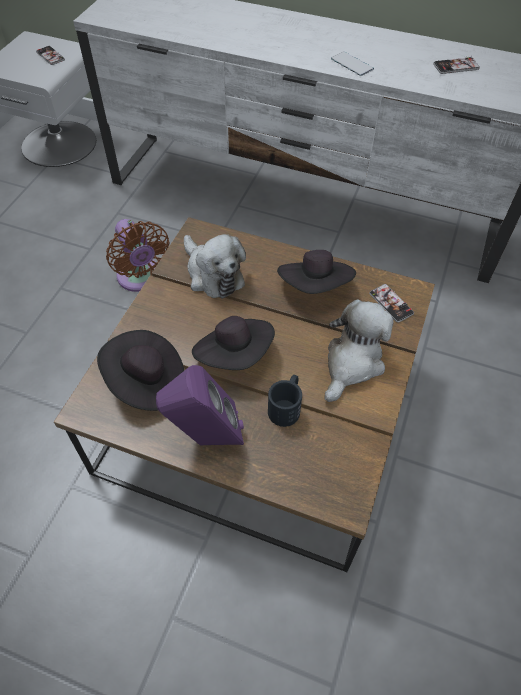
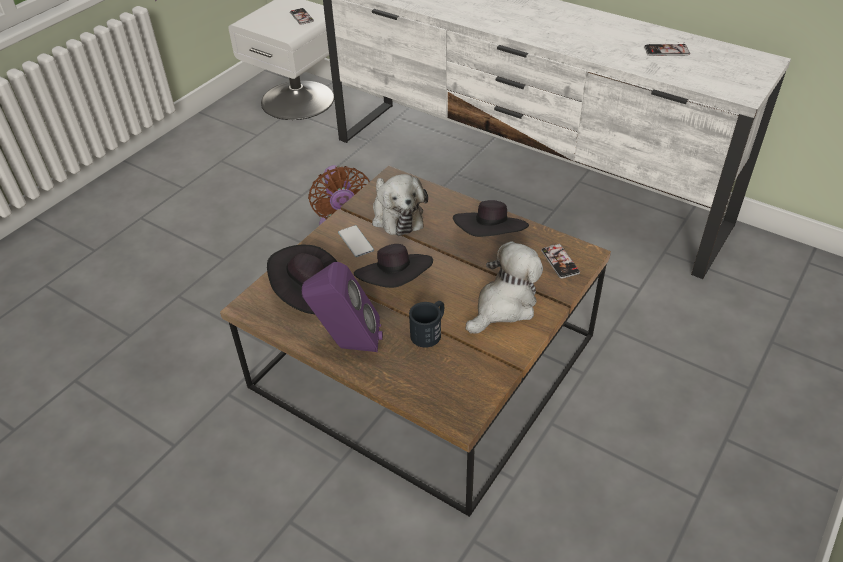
camera: 15 degrees right, 10 degrees down
phone [331,52,374,76] -> phone moved to [338,225,374,257]

